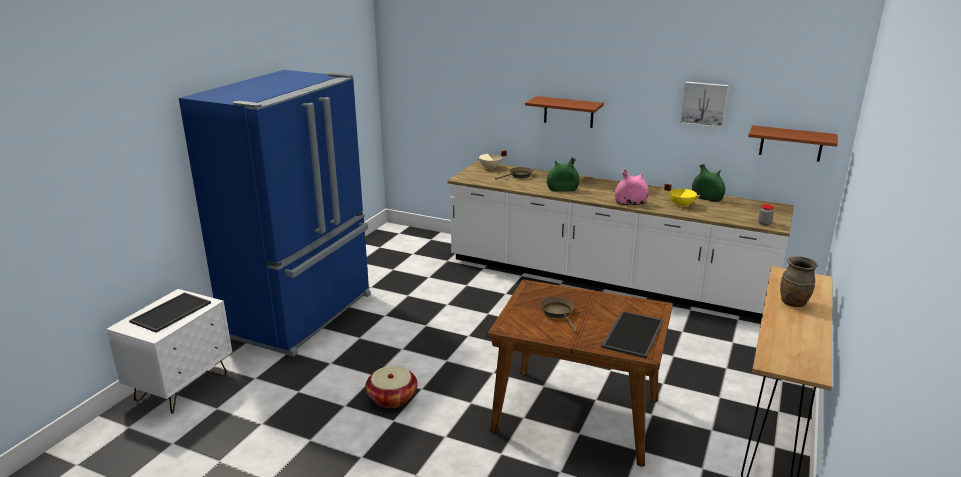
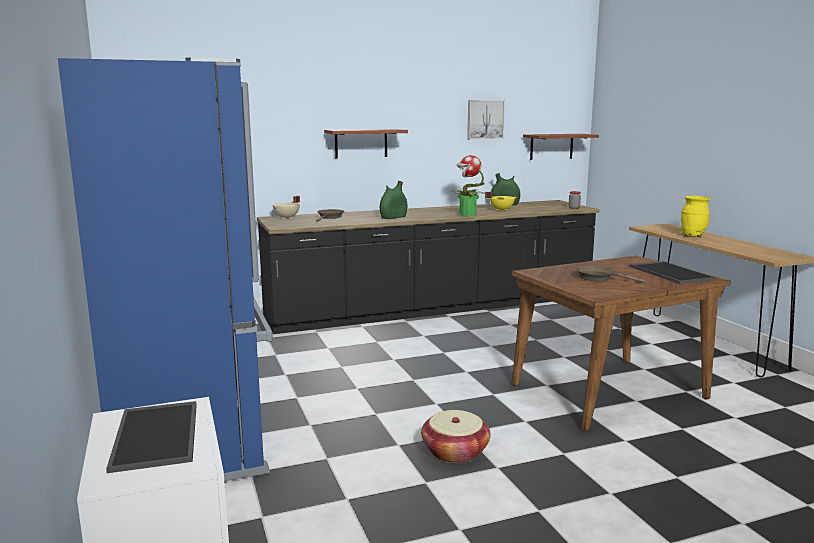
camera: 45 degrees left, 10 degrees down
white counter [448,161,794,320] -> black counter [257,200,599,334]
pink vase [615,170,649,205] -> potted plant [452,155,486,216]
brown vase [780,256,818,307] -> yellow vase [681,196,710,237]

